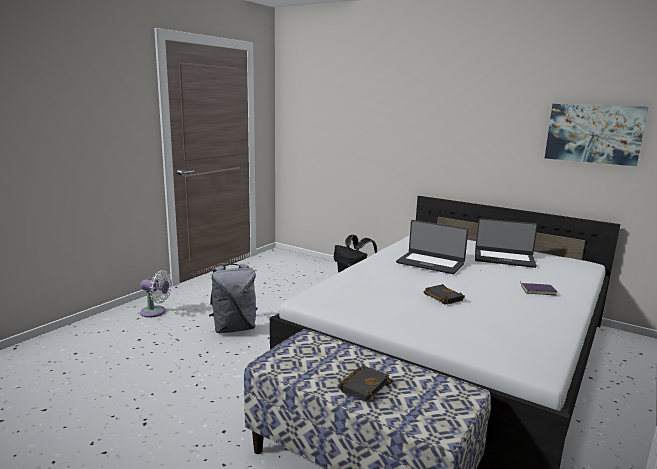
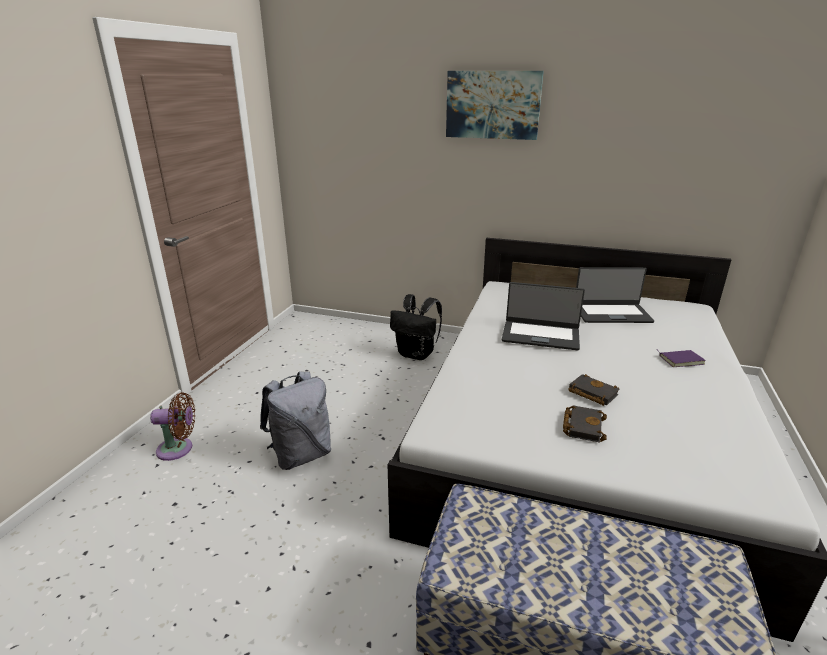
camera: 15 degrees left, 10 degrees up
white fan [140,270,172,318] -> brown fan [150,392,195,461]
black book [338,366,393,402] -> black book moved to [563,405,607,443]
picture [545,104,649,166] -> picture moved to [446,71,544,140]

